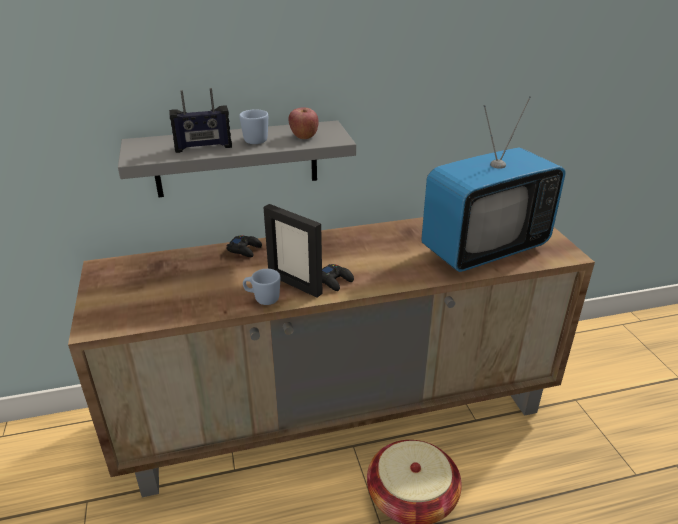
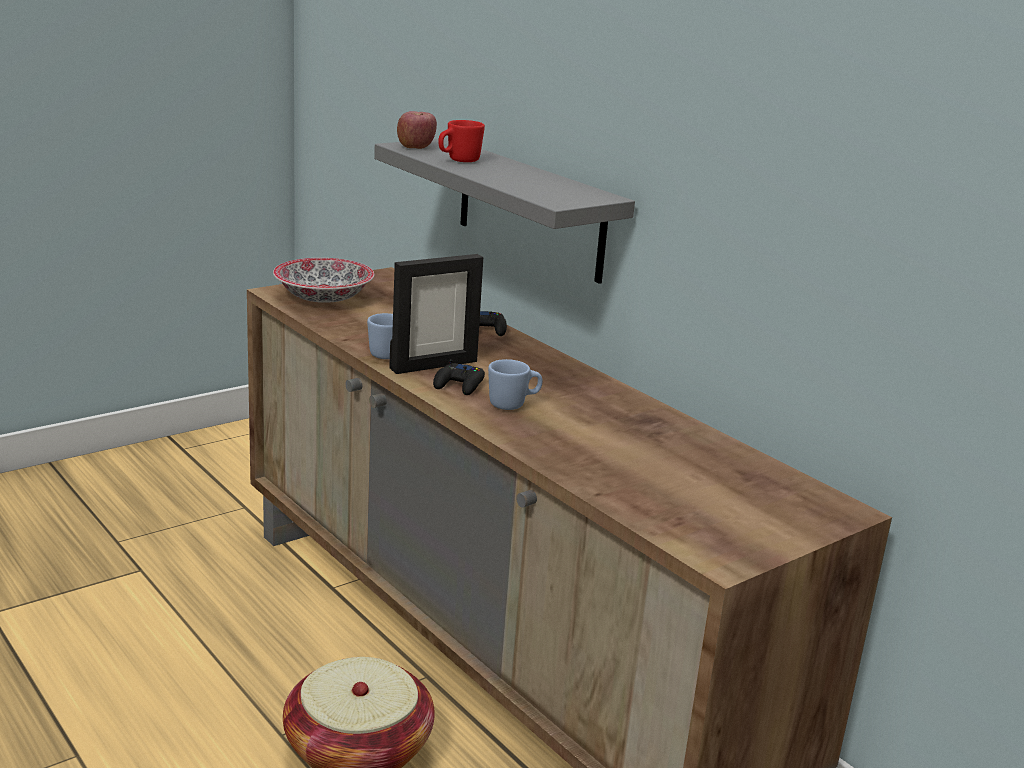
camera: 65 degrees right, 10 degrees down
radio [169,88,232,153] -> red mug [438,120,485,162]
blue mug [239,109,268,144] -> blue mug moved to [488,359,543,410]
picture frame [263,204,323,297] -> picture frame turned 135 degrees counterclockwise [389,254,483,374]
apple [288,107,318,139] -> apple moved to [397,111,437,149]
television [421,96,566,272] -> none
none -> bowl [273,258,374,303]

